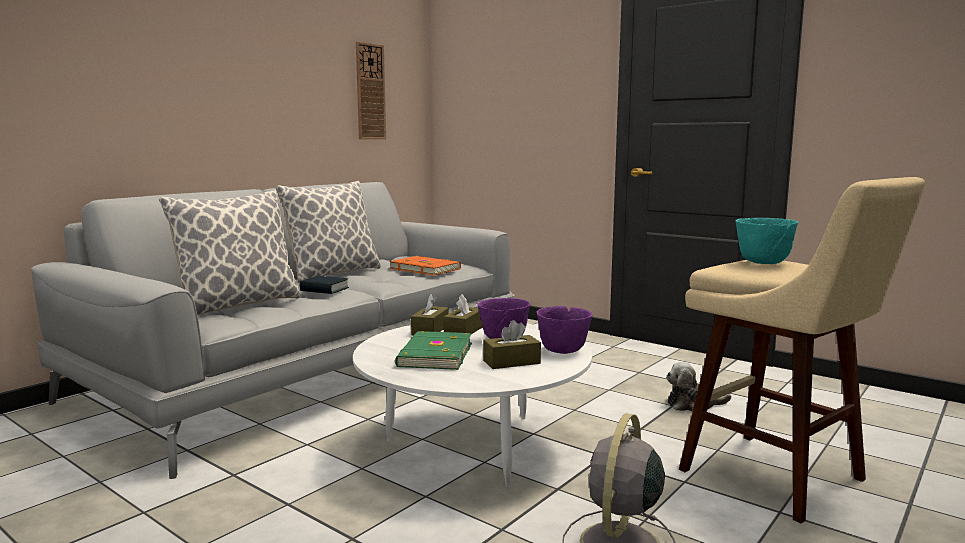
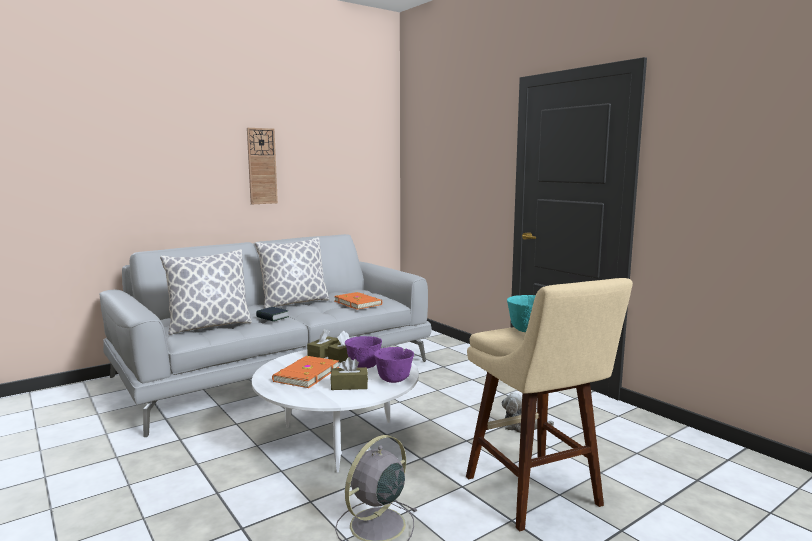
camera: 15 degrees right, 0 degrees up
wall clock [356,42,386,140] -> wall clock moved to [247,128,278,204]
green book [395,331,472,370] -> orange book [272,356,340,388]

